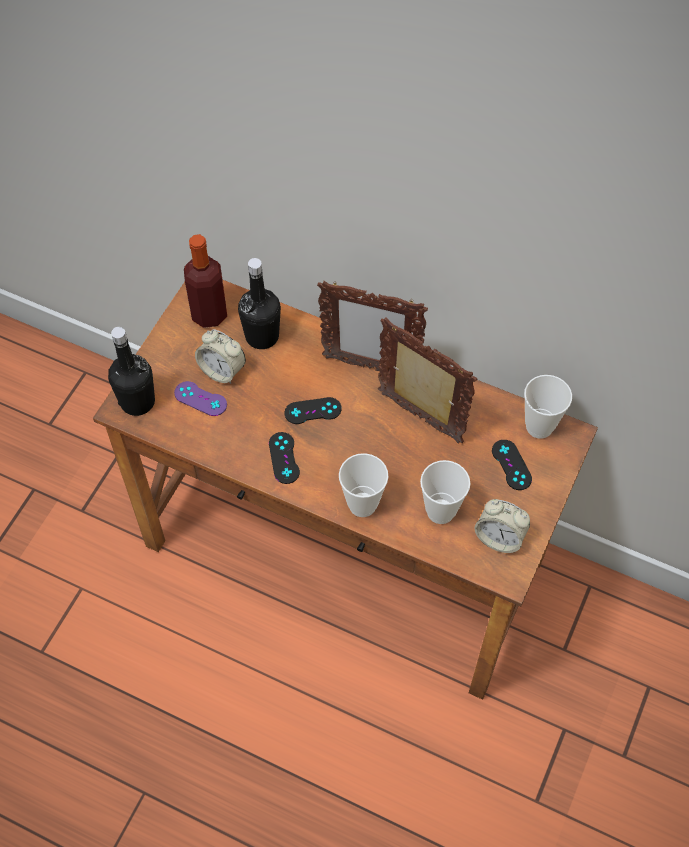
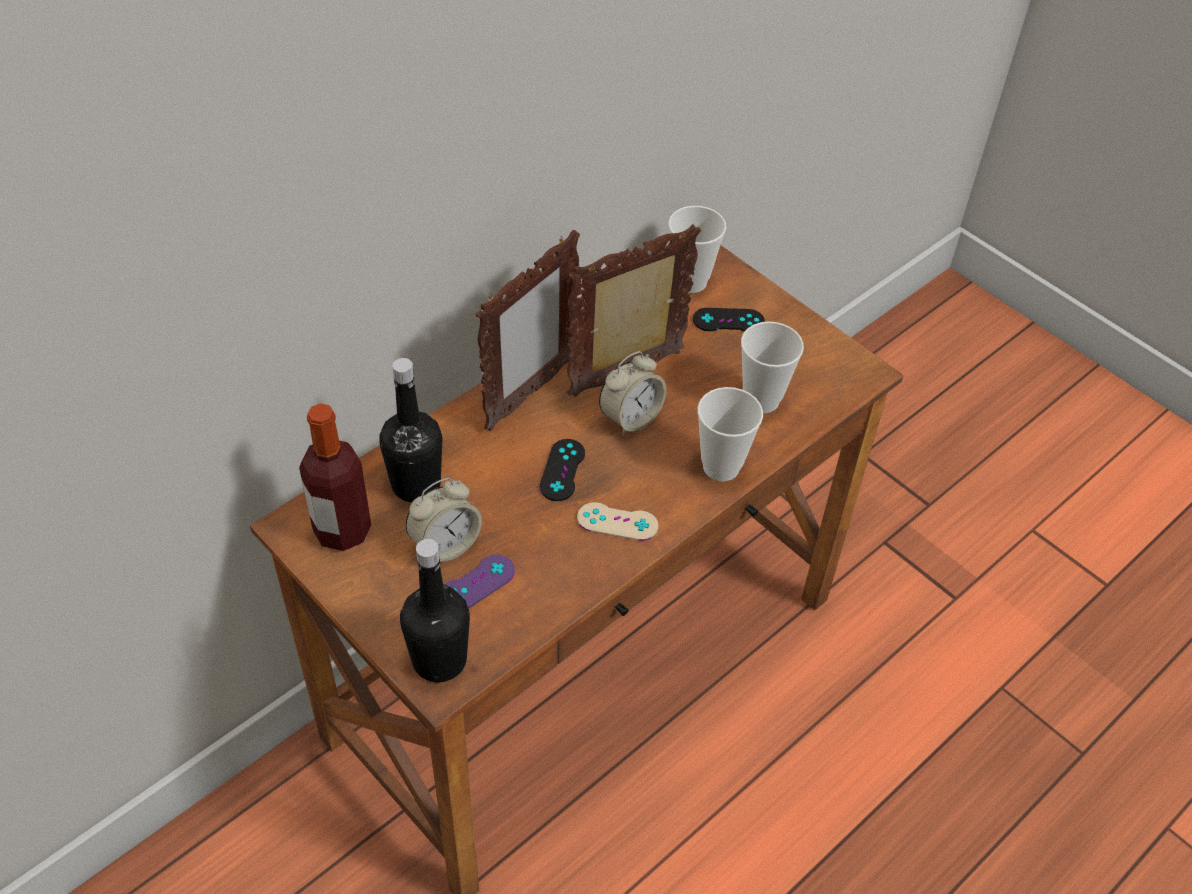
camera: 70 degrees left, 10 degrees down
black game controller [269,432,300,484] -> beige game controller [577,502,658,541]
alarm clock [475,499,530,553] -> alarm clock moved to [599,351,666,436]

